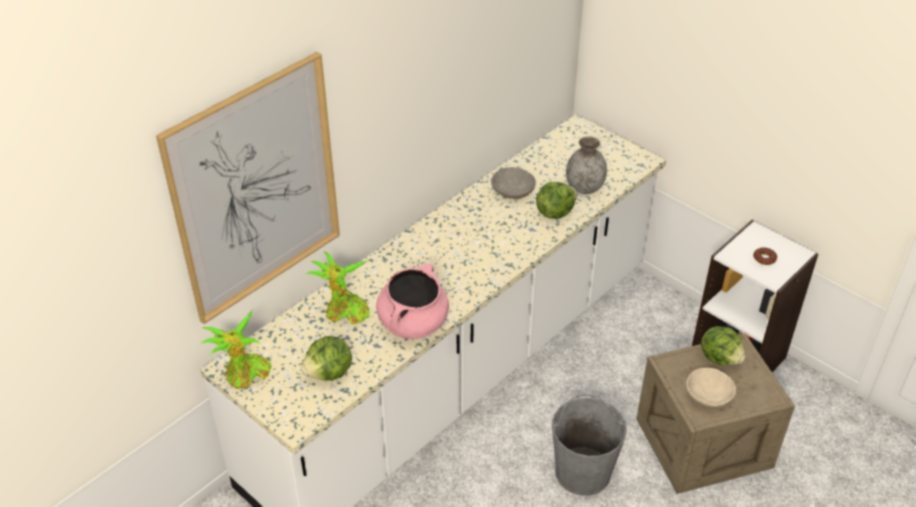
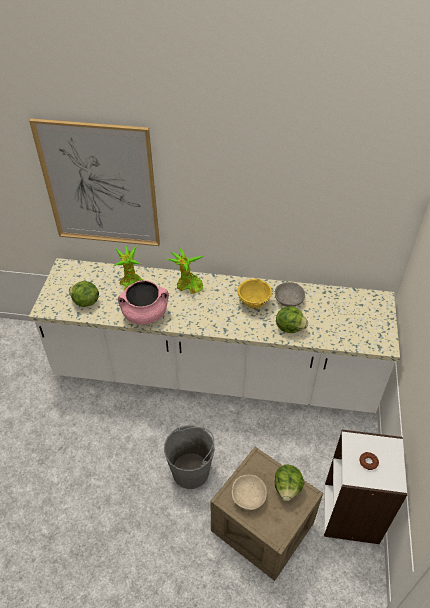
camera: 55 degrees right, 5 degrees up
potted plant [200,310,271,389] -> potted plant moved to [166,247,204,294]
grey vase [566,136,607,194] -> none
none -> yellow bowl [237,279,272,309]

